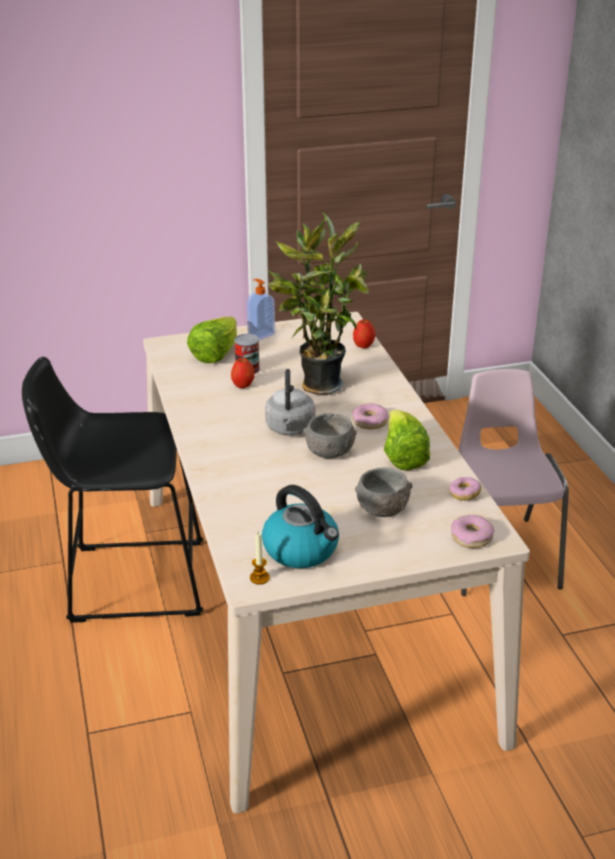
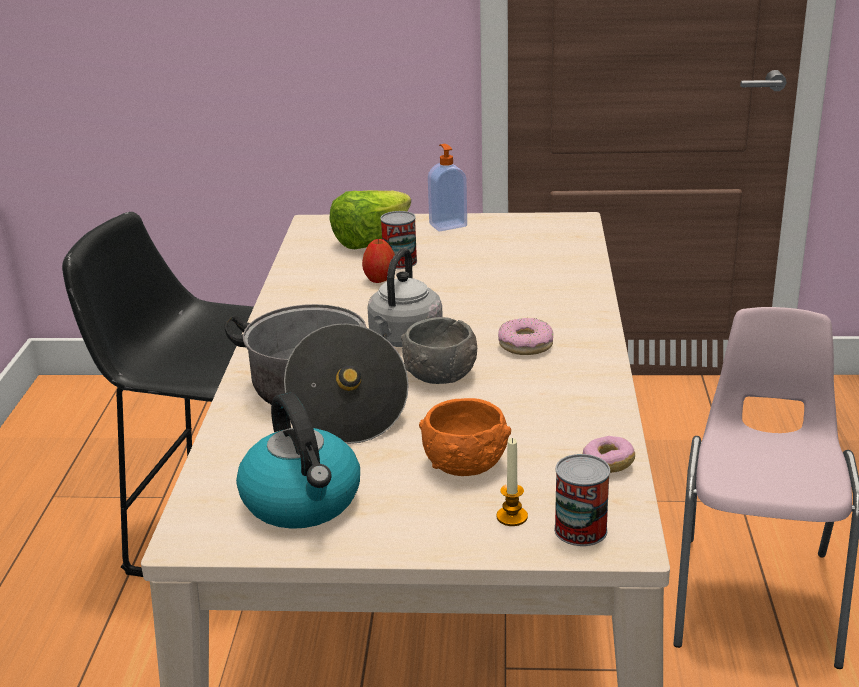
camera: 20 degrees right, 5 degrees down
candle [250,531,270,584] -> candle moved to [496,438,528,526]
potted plant [268,212,369,395] -> none
apple [353,319,376,348] -> none
grey bowl [355,467,413,517] -> orange bowl [419,398,511,476]
lettuce [384,410,430,470] -> none
donut [451,515,494,548] -> can [554,454,610,546]
none -> cooking pot [224,304,409,444]

